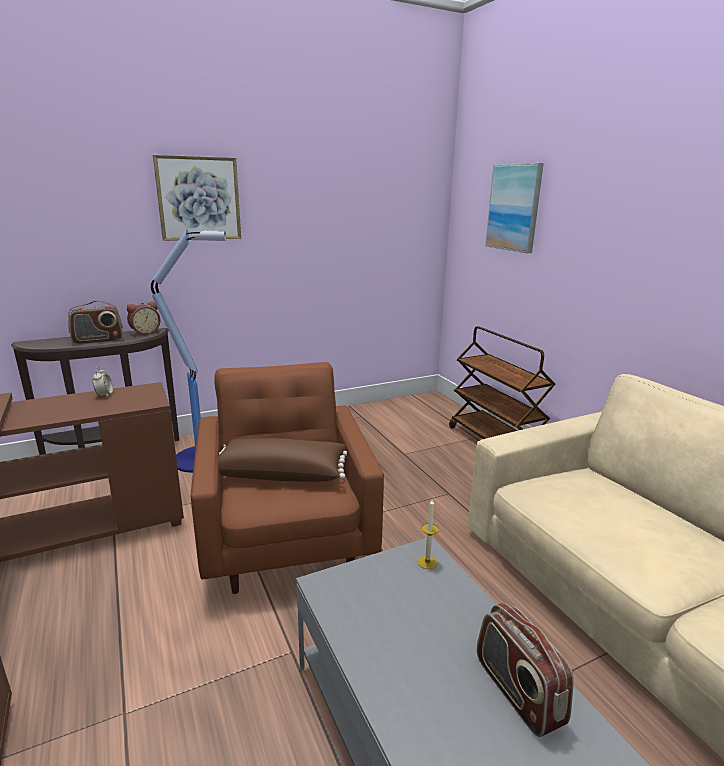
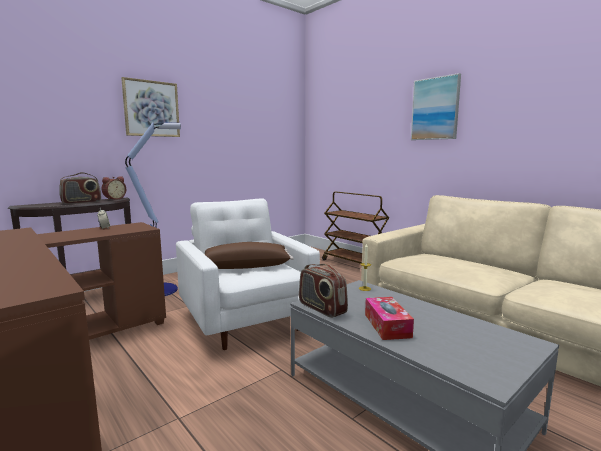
camera: 15 degrees left, 10 degrees down
brown armchair [191,362,384,594] -> white armchair [176,198,320,350]
radio [477,603,574,738] -> radio moved to [299,264,348,318]
picture [485,163,544,253] -> picture moved to [411,73,461,140]
none -> tissue box [365,297,414,340]

